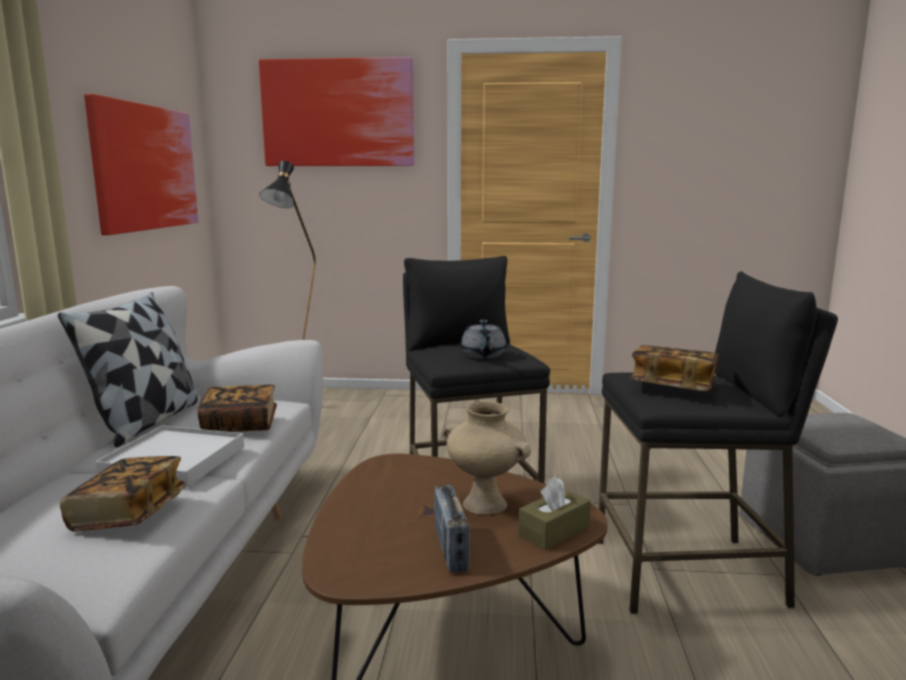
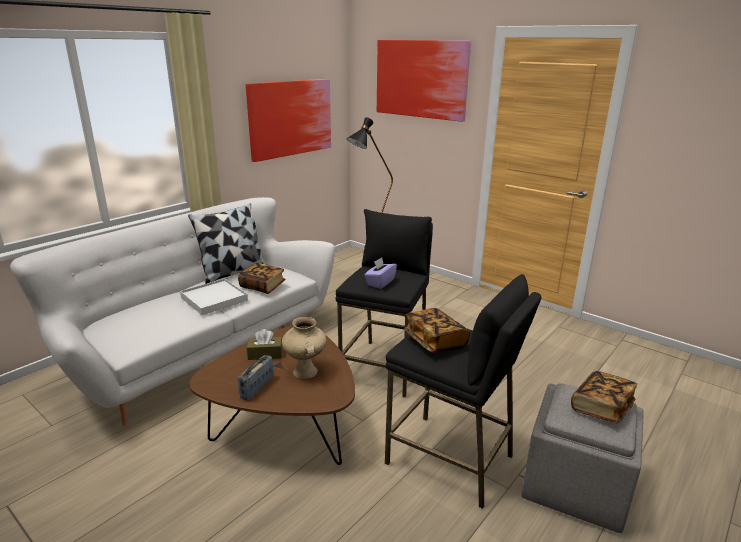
camera: 35 degrees right, 10 degrees up
book [60,456,186,532] -> book moved to [571,371,637,423]
grey teapot [460,320,506,359] -> purple tissue box [364,257,397,289]
brown tissue box [518,476,590,550] -> brown tissue box moved to [247,329,282,360]

